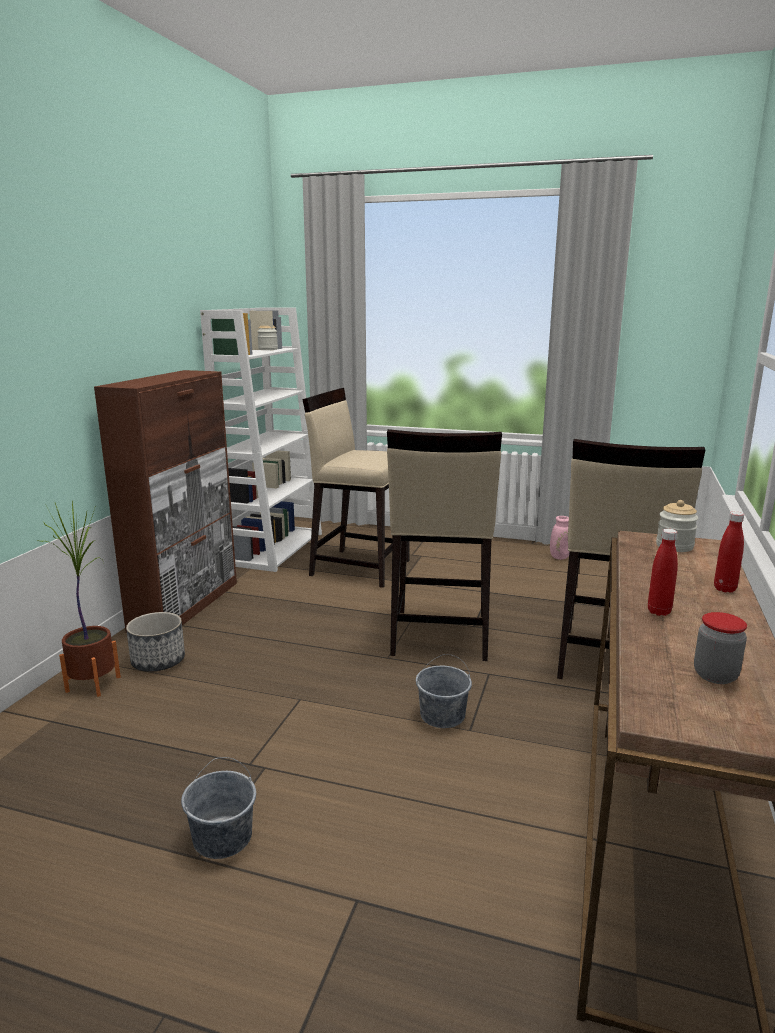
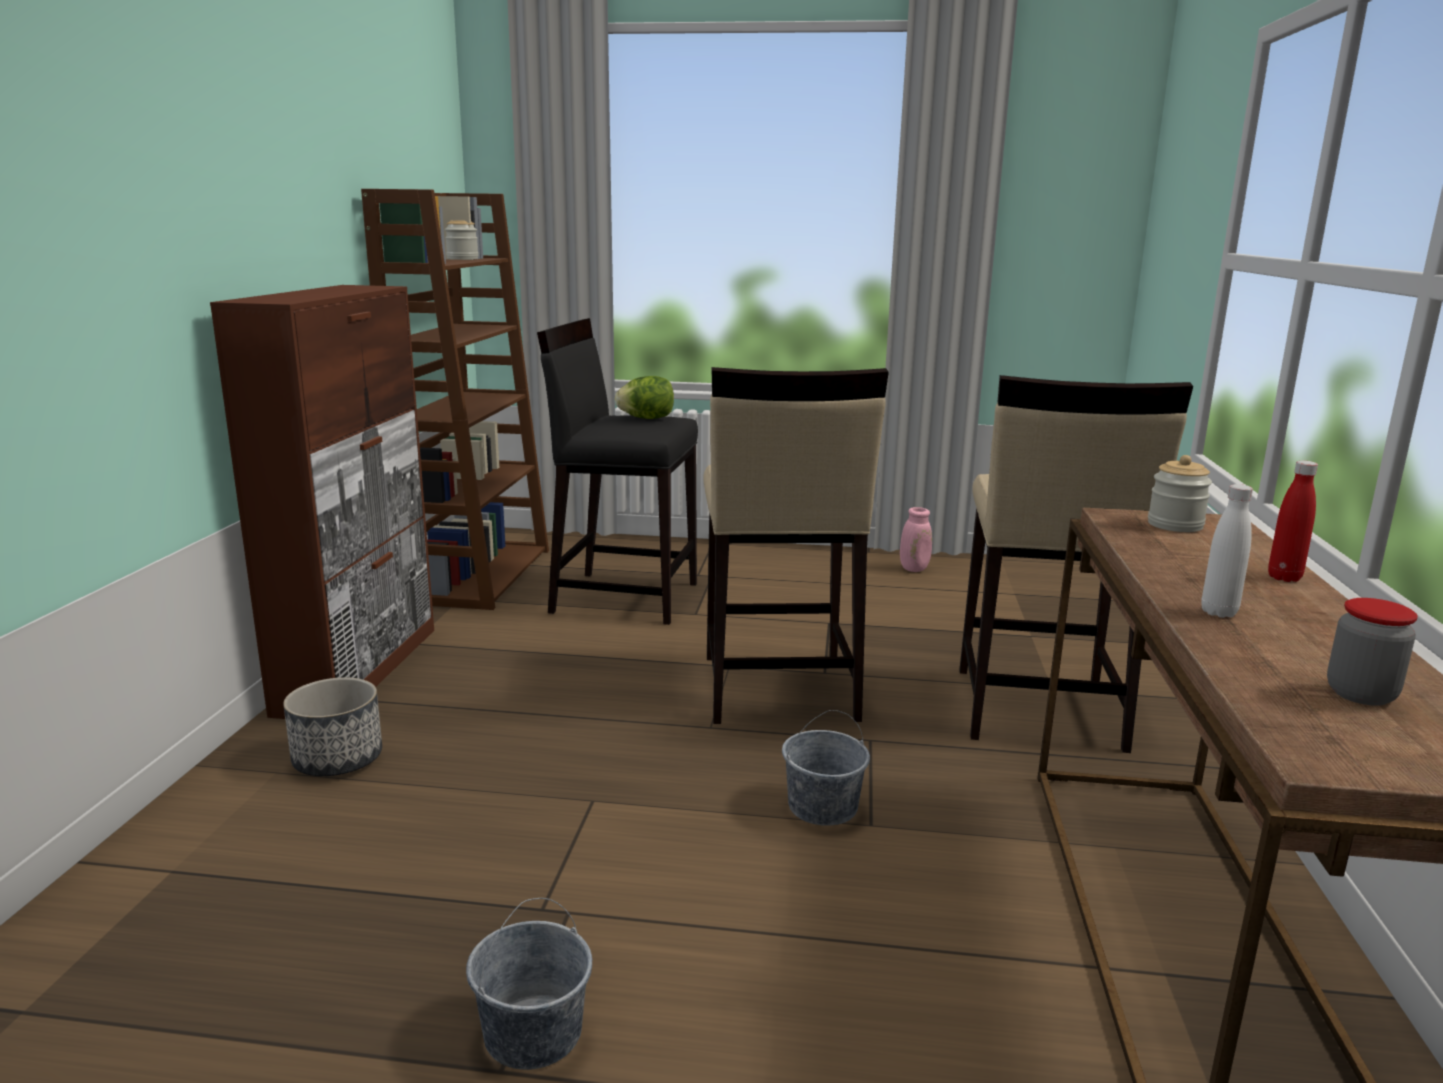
camera: 10 degrees left, 0 degrees up
potted plant [41,501,121,697] -> none
white bookcase [200,307,322,572] -> brown bookcase [361,189,549,610]
beige stool [302,388,410,588] -> black stool [537,318,698,625]
red bottle [648,529,678,616] -> white bottle [1201,484,1253,618]
none -> lettuce [615,376,674,419]

